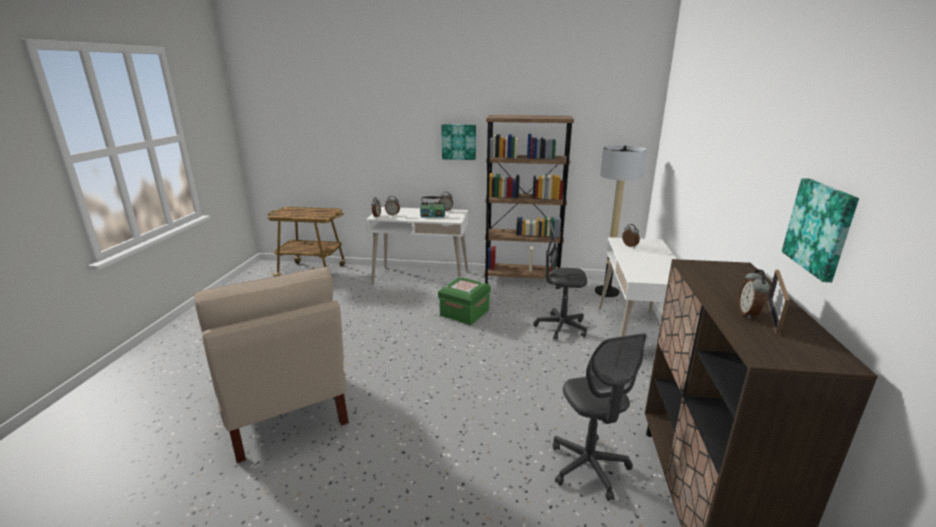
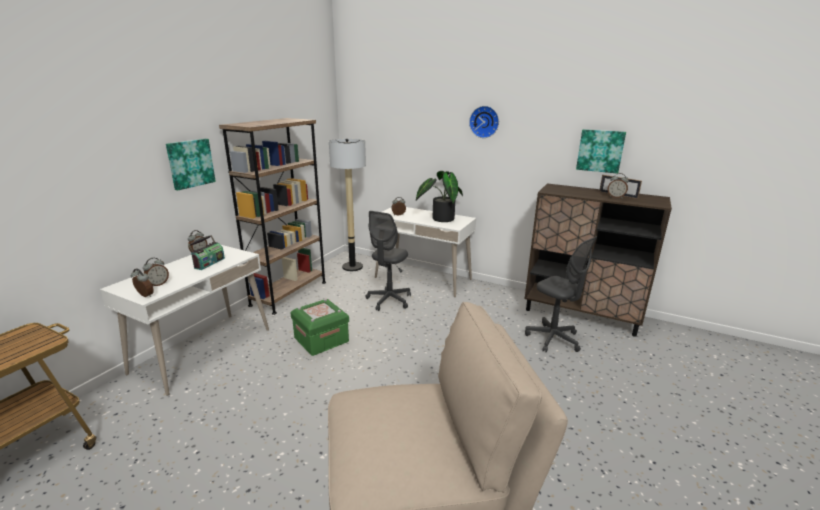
camera: 70 degrees left, 0 degrees up
grey office chair [553,333,647,501] -> grey office chair turned 45 degrees clockwise [525,237,597,353]
none -> potted plant [416,171,463,222]
none -> wall clock [469,106,499,138]

